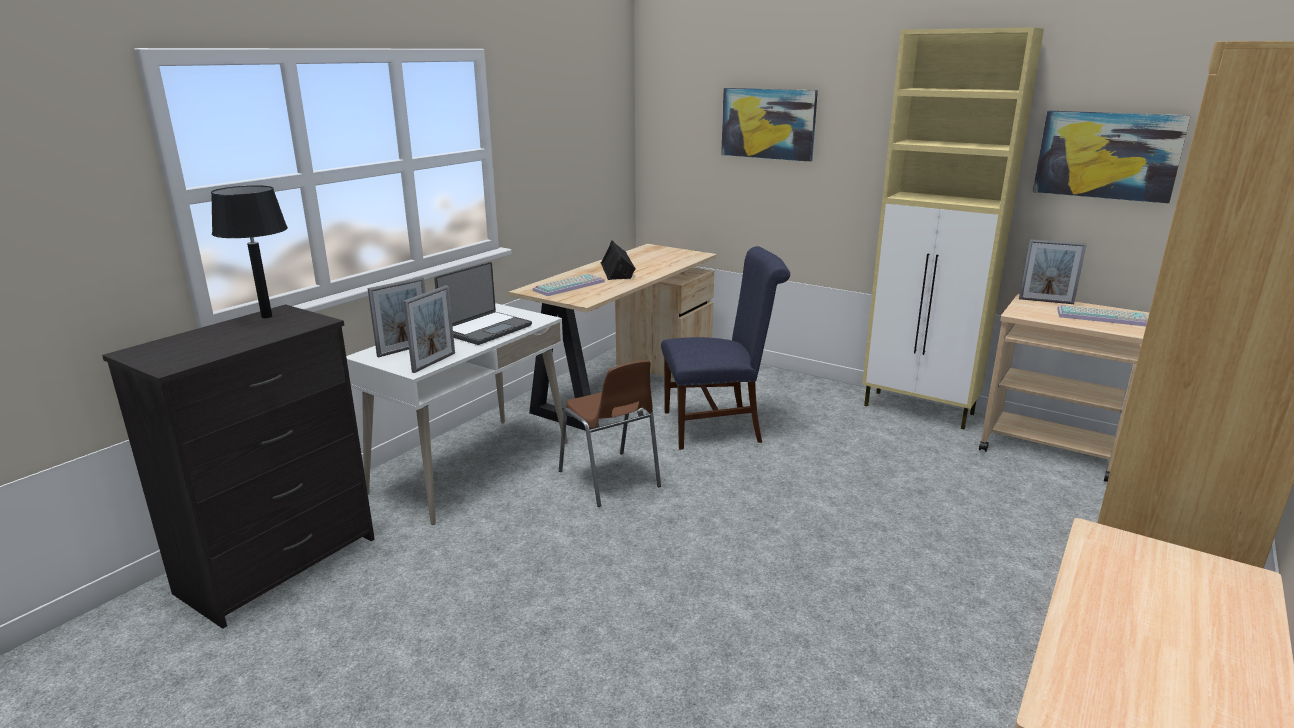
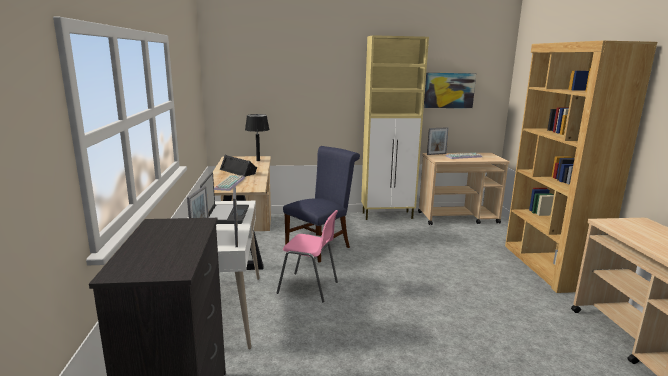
camera: 40 degrees left, 5 degrees down
black table lamp [211,185,288,318] -> black table lamp moved to [245,114,270,161]
brown chair [559,360,661,507] -> pink chair [277,210,338,302]
picture [721,88,818,162] -> none

